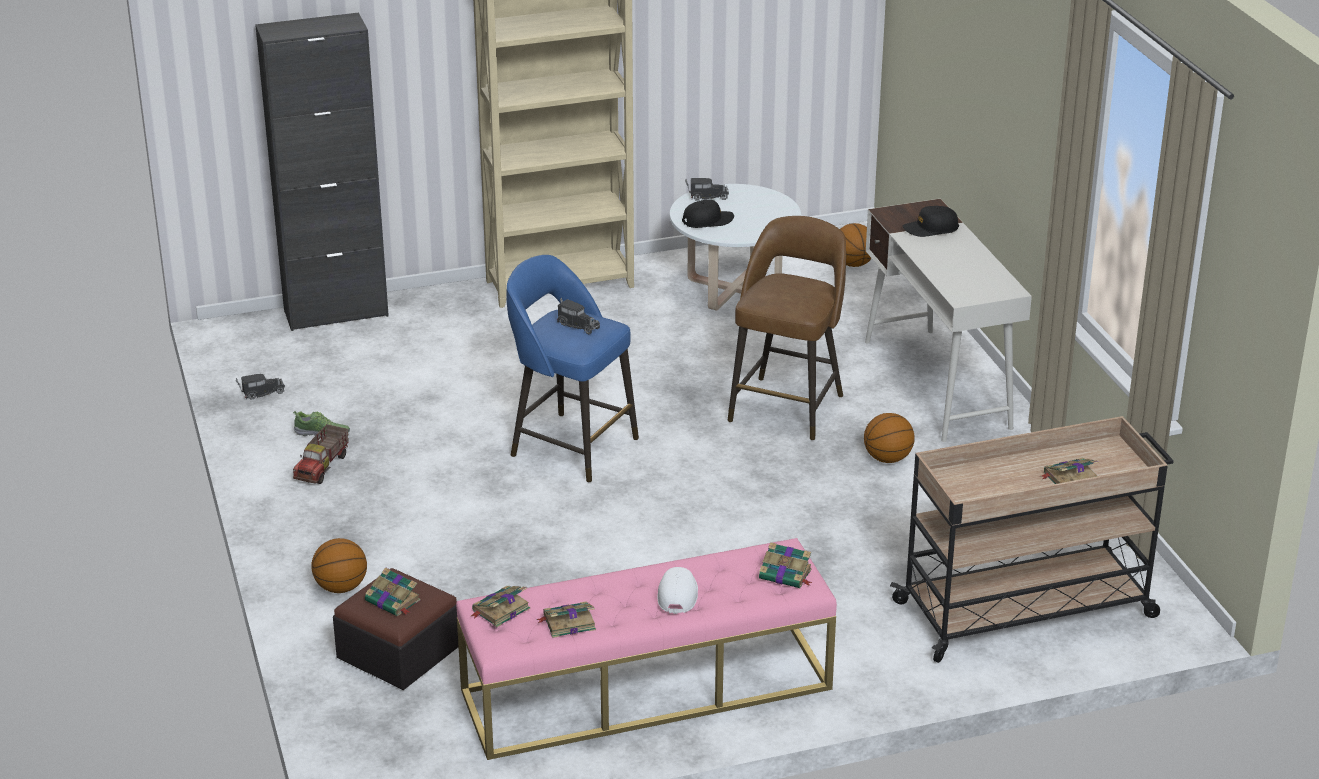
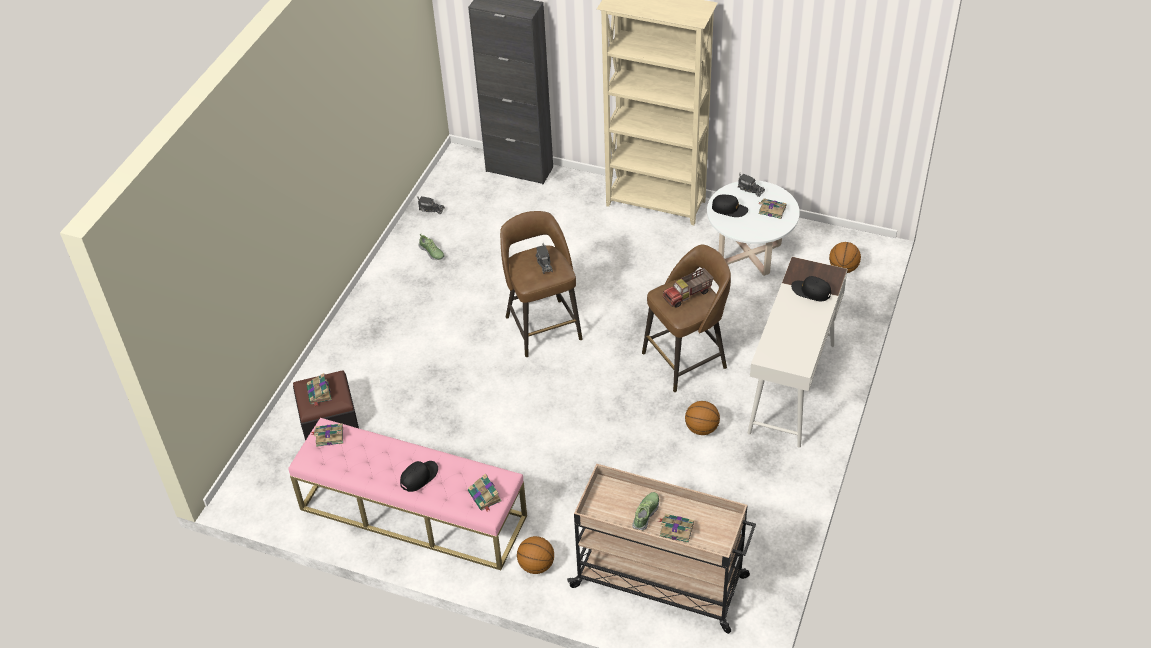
camera: 40 degrees right, 15 degrees up
toy truck [293,424,348,484] -> toy truck moved to [663,268,713,308]
basketball [311,538,367,593] -> basketball moved to [517,536,554,574]
blue stool [506,255,639,482] -> brown stool [500,211,582,357]
book [536,601,596,638] -> book moved to [759,198,787,219]
white cap [658,567,698,614] -> black cap [400,461,438,492]
none -> shoe [632,492,659,530]

